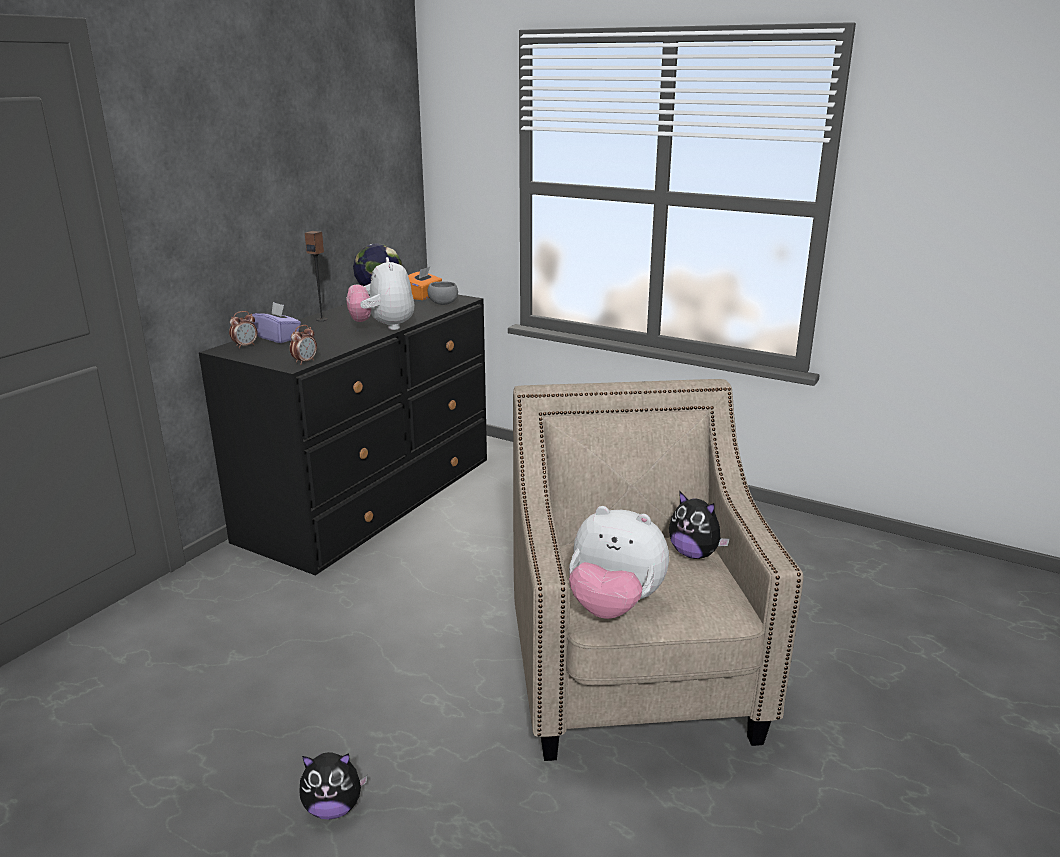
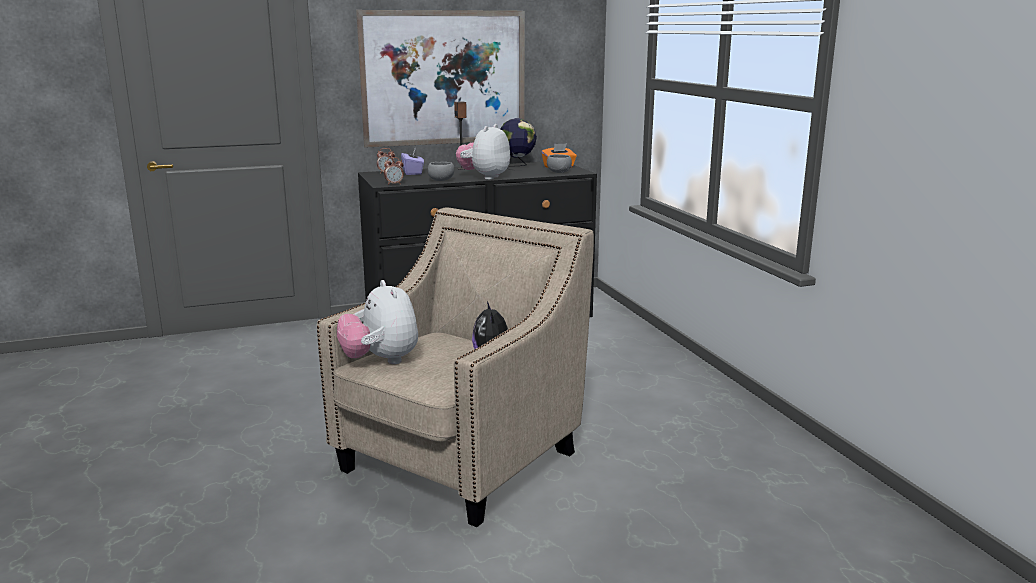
camera: 40 degrees right, 5 degrees down
plush toy [299,752,368,820] -> none
none -> picture [356,10,525,148]
none -> grey bowl [428,162,454,181]

